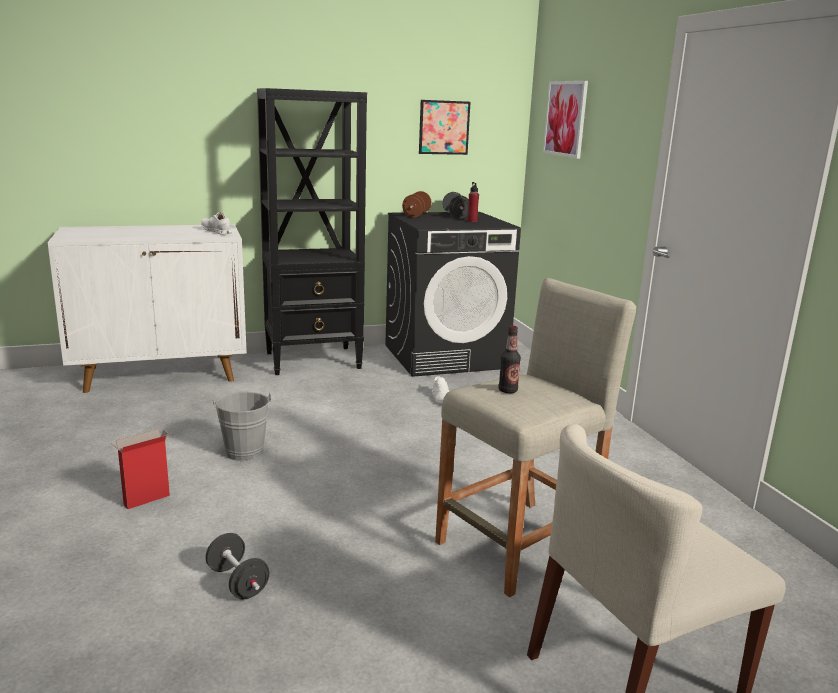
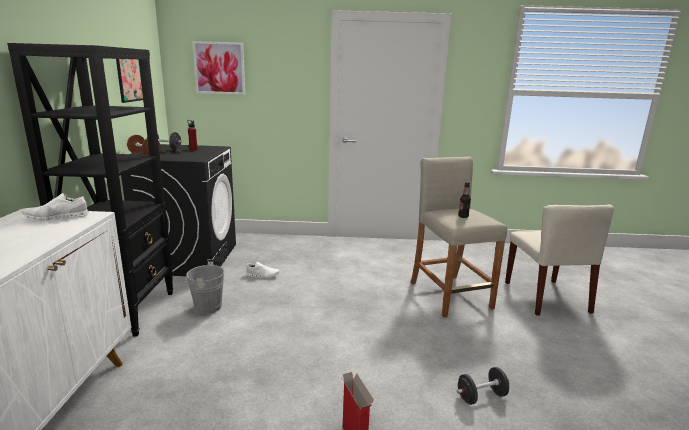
camera: 70 degrees left, 0 degrees up
grey bucket [213,392,271,461] -> grey bucket moved to [180,261,224,314]

